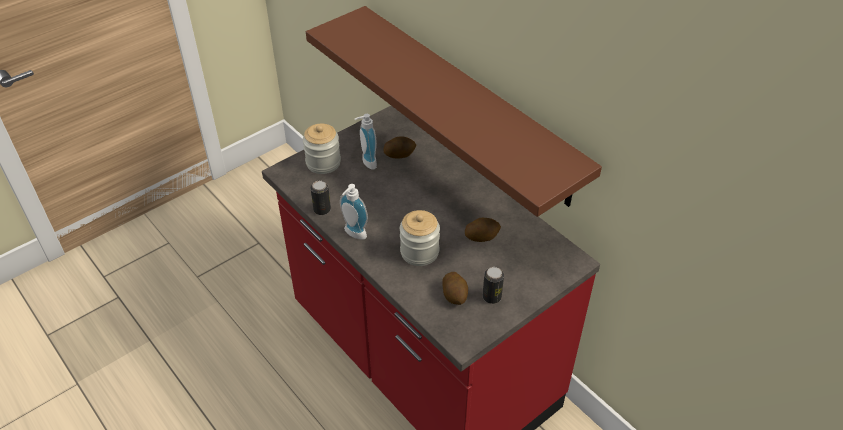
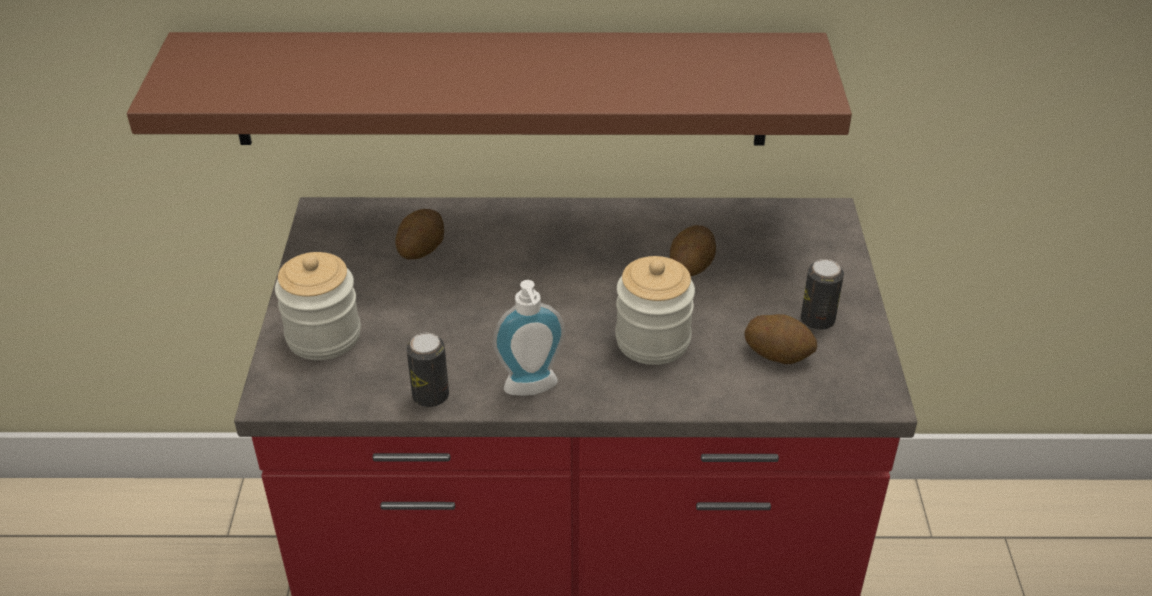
camera: 50 degrees left, 5 degrees down
soap dispenser [355,114,377,169] -> none

